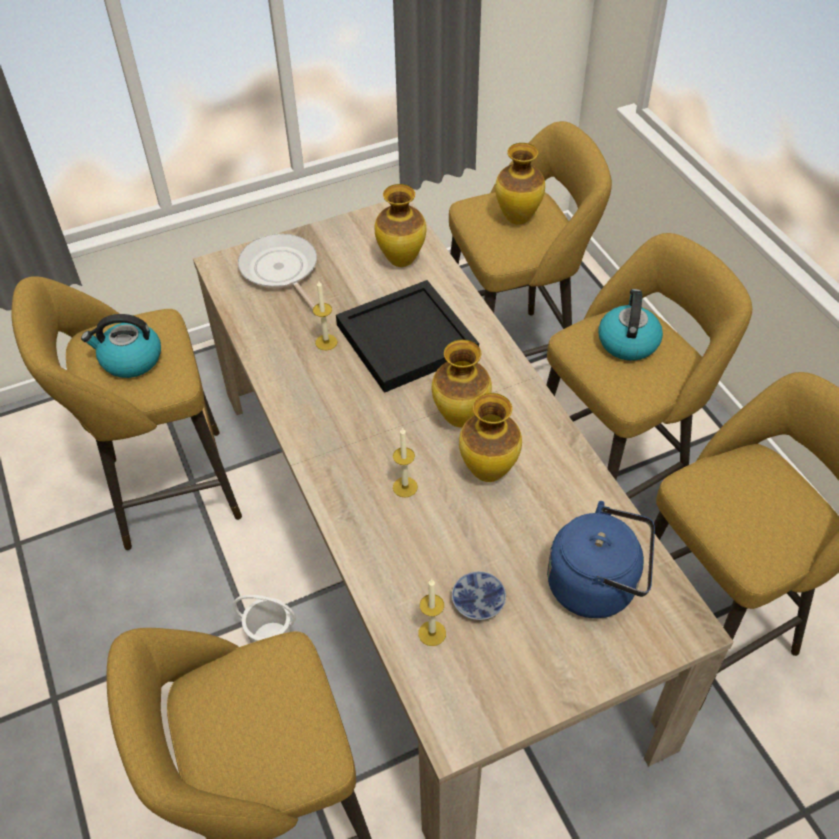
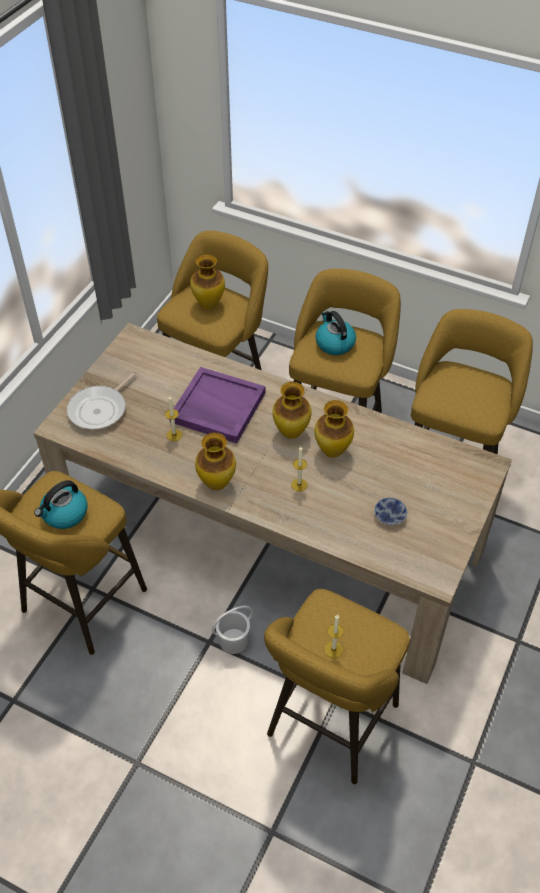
camera: 40 degrees left, 0 degrees up
frying pan [238,234,317,309] -> frying pan turned 75 degrees counterclockwise [67,371,137,430]
black tray [336,280,479,393] -> purple tray [170,367,265,444]
vase [374,184,426,267] -> vase moved to [195,432,236,490]
candle [418,579,446,646] -> candle moved to [324,615,344,658]
blue kettle [547,501,655,618] -> none

